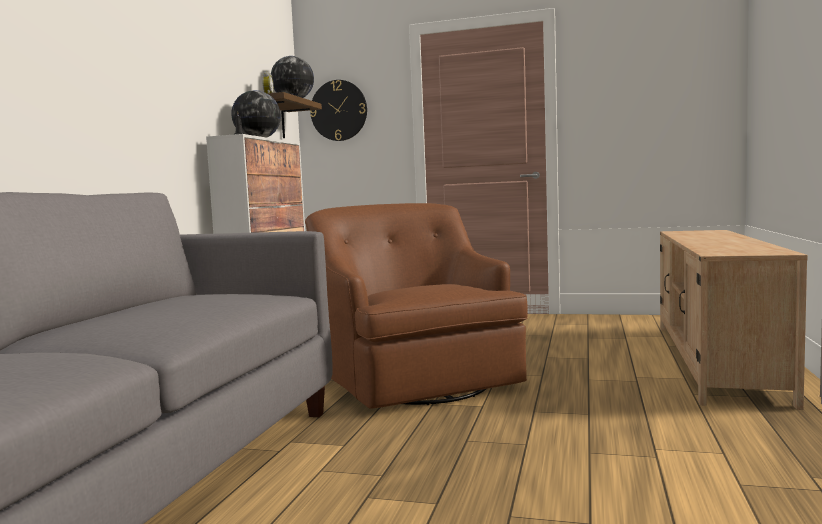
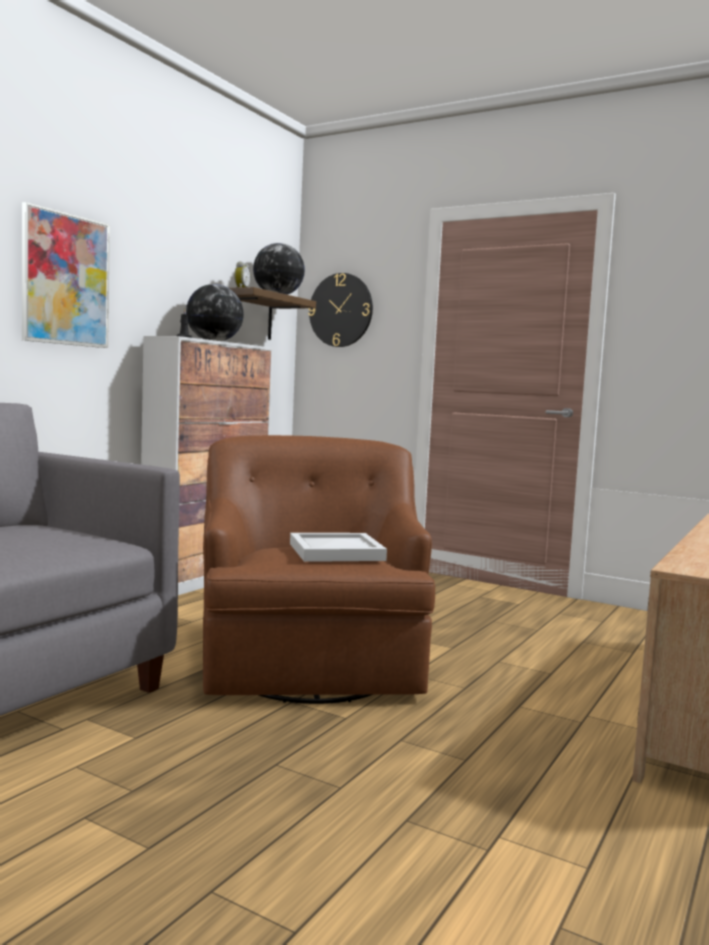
camera: 15 degrees right, 0 degrees up
none -> picture [22,202,110,348]
none -> white tray [290,533,387,562]

